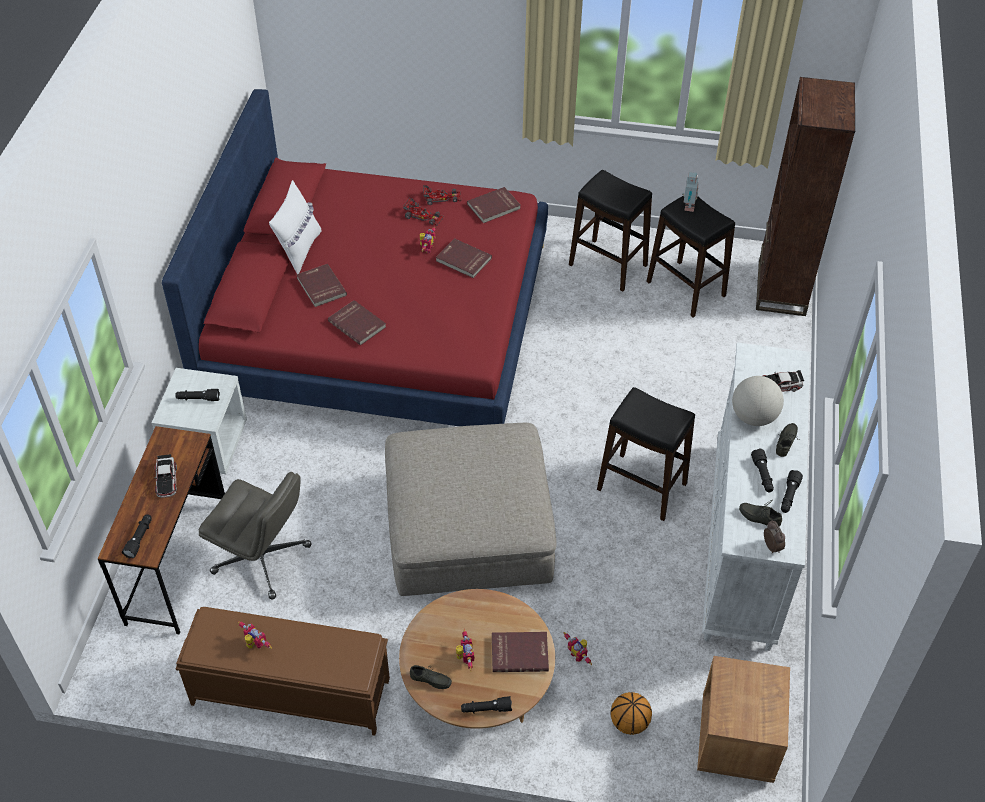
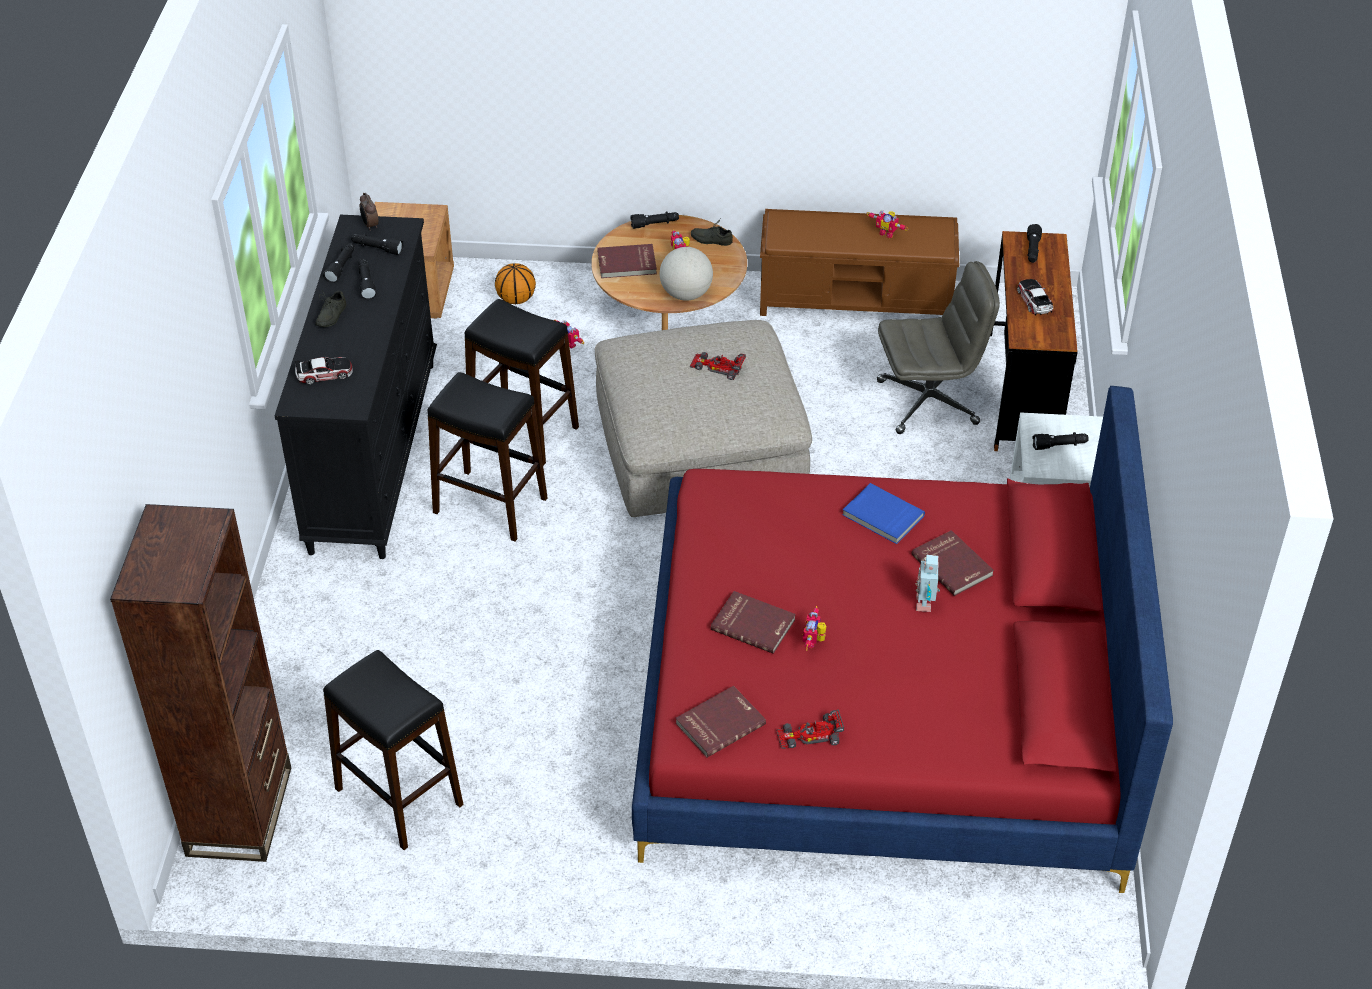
camera: 175 degrees right, 5 degrees down
grey office chair [199,472,312,600] -> grey office chair turned 150 degrees clockwise [877,261,1000,434]
white pillow [269,180,322,274] -> none
red book [328,300,386,345] -> blue book [842,483,925,544]
toy car [403,198,444,226] -> toy car moved to [690,352,746,380]
black stool [569,170,652,291] -> black stool moved to [465,299,579,466]
toy robot [682,172,698,212] -> toy robot moved to [916,555,940,612]
white dresser [702,343,810,651] -> black dresser [275,215,437,559]
globe [732,376,784,426] -> globe moved to [660,247,713,301]
grey shoe [739,500,782,527] -> black flashlight [351,234,404,255]

